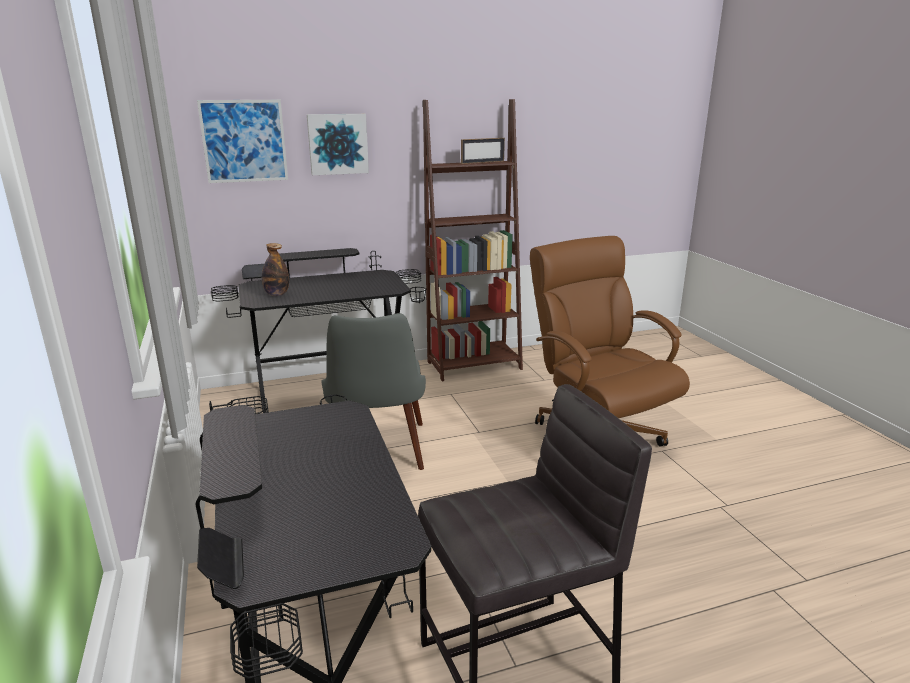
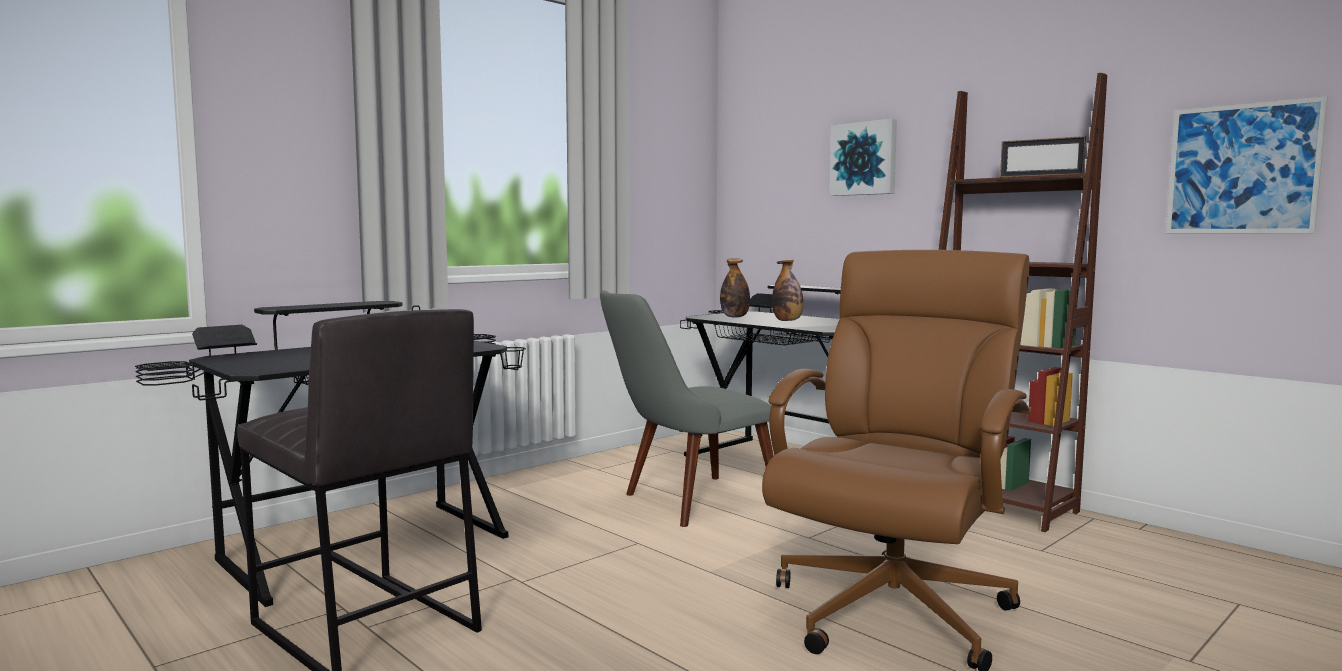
camera: 65 degrees right, 15 degrees down
picture [197,100,288,183] -> picture moved to [1166,96,1328,233]
none -> bottle [772,260,803,321]

